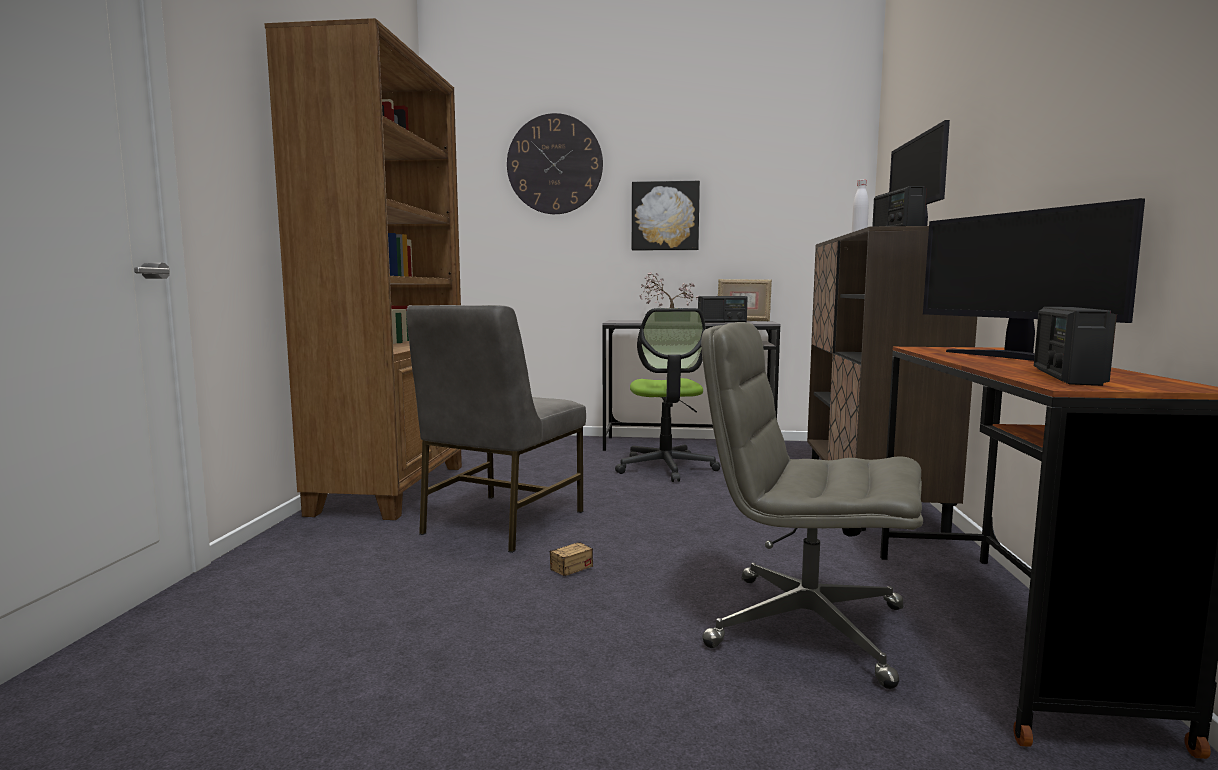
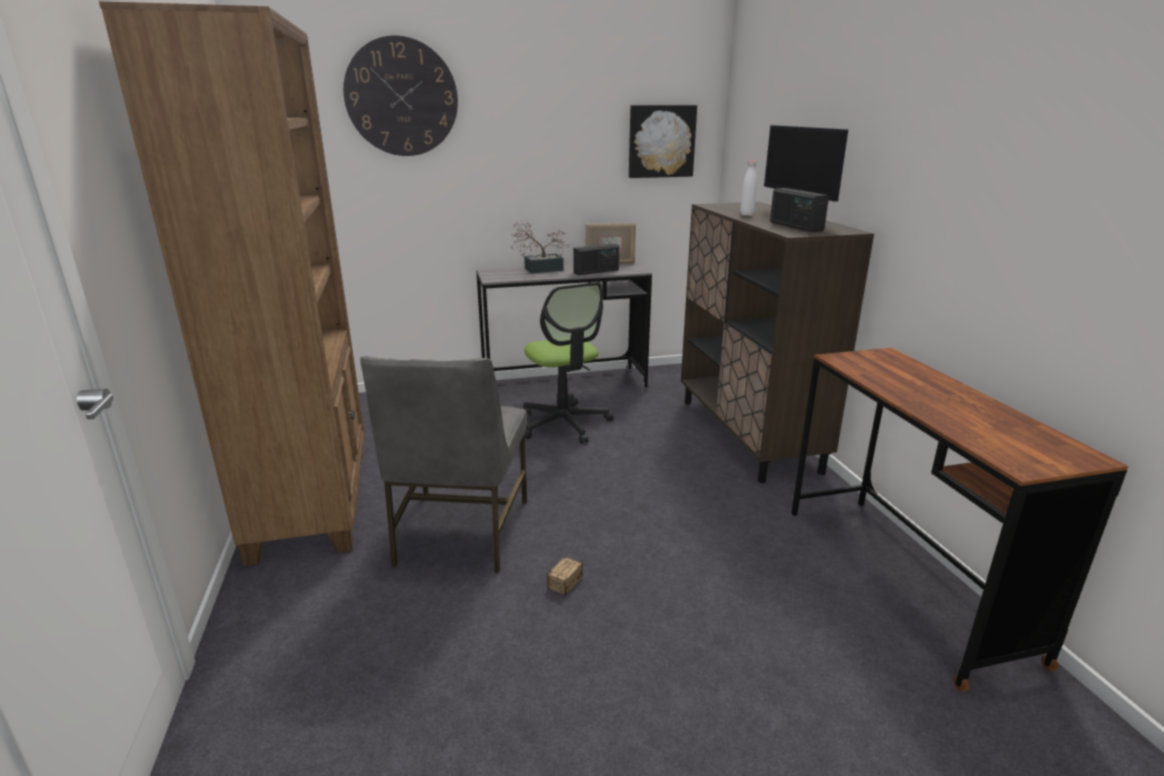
camera: 20 degrees left, 15 degrees up
picture [632,181,700,250] -> picture moved to [629,105,697,178]
grey office chair [701,322,923,689] -> none
monitor [923,198,1145,361] -> none
radio [1034,307,1117,386] -> none

